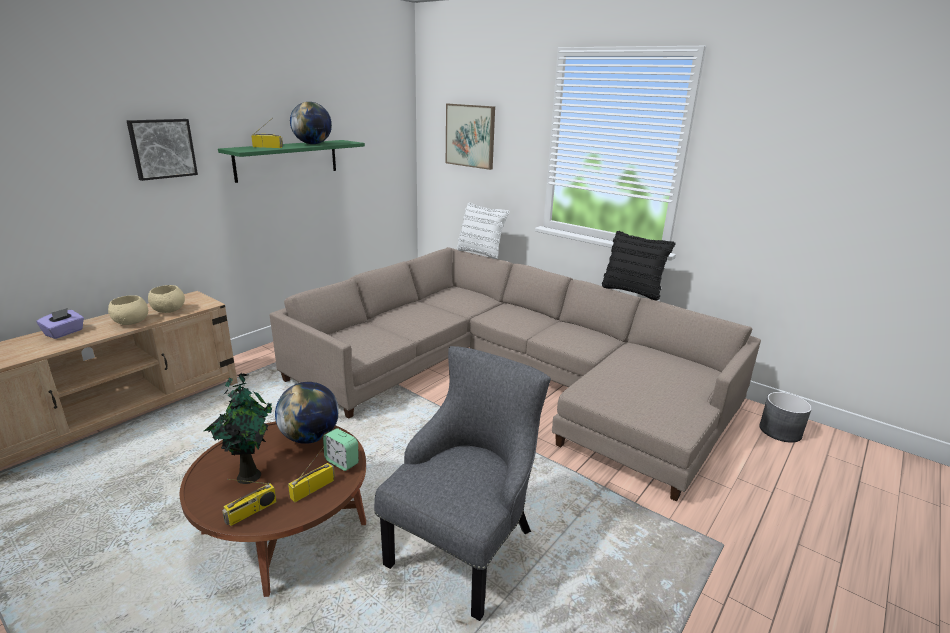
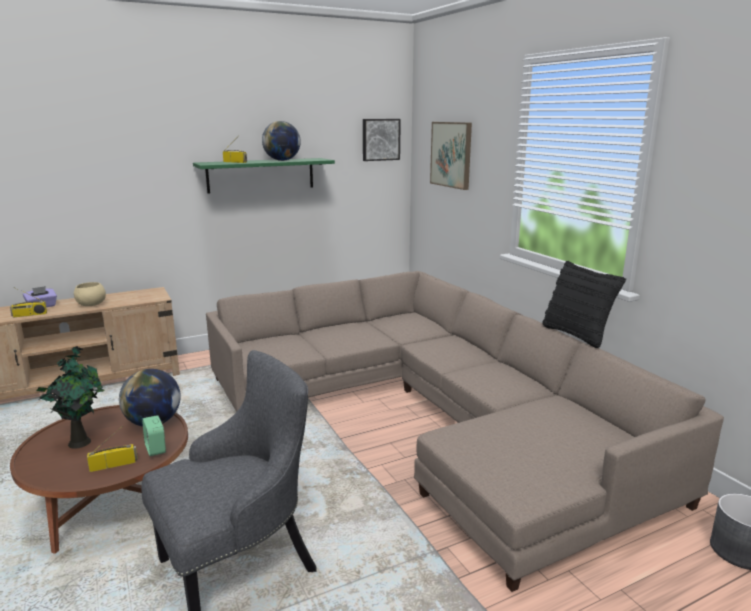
camera: 25 degrees right, 5 degrees down
picture [127,119,198,181] -> picture moved to [363,119,401,161]
beige bowl [148,285,185,313] -> none
radio [222,479,277,526] -> radio moved to [10,287,47,317]
white pillow [457,203,510,259] -> none

